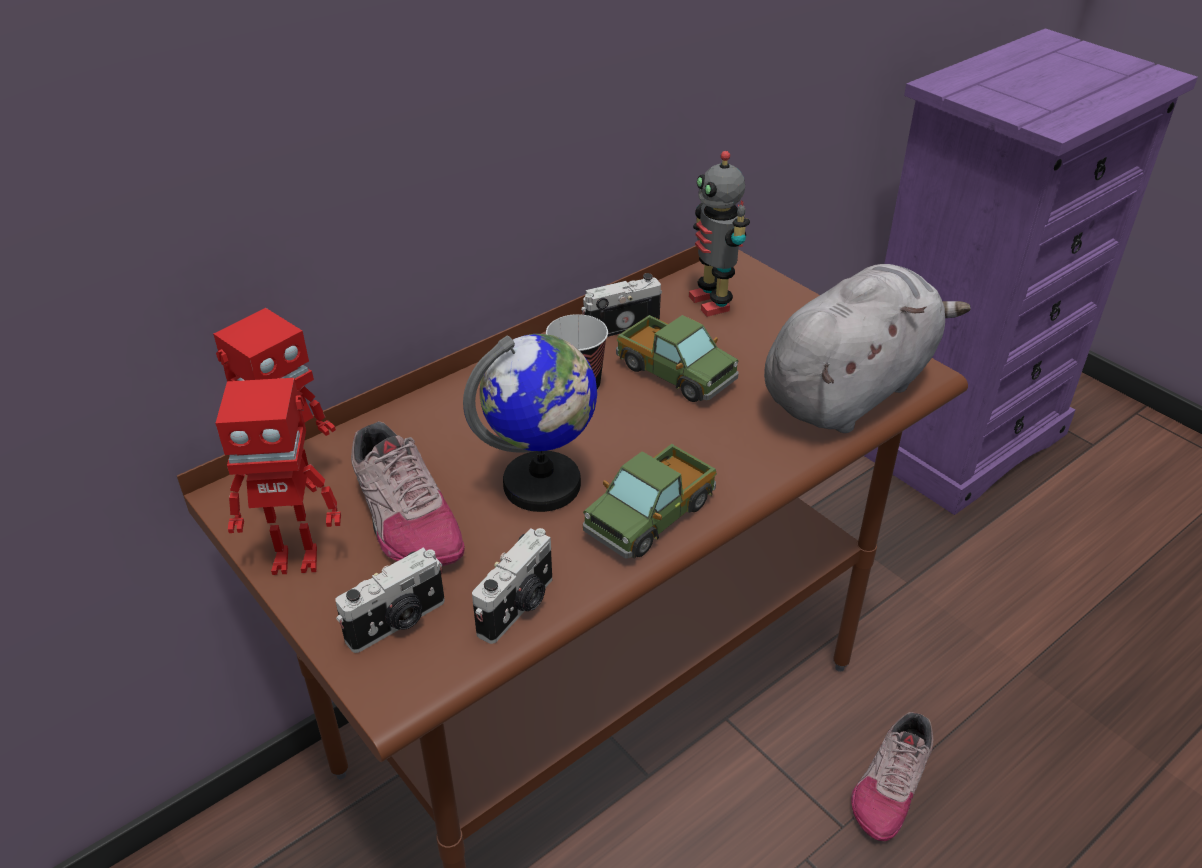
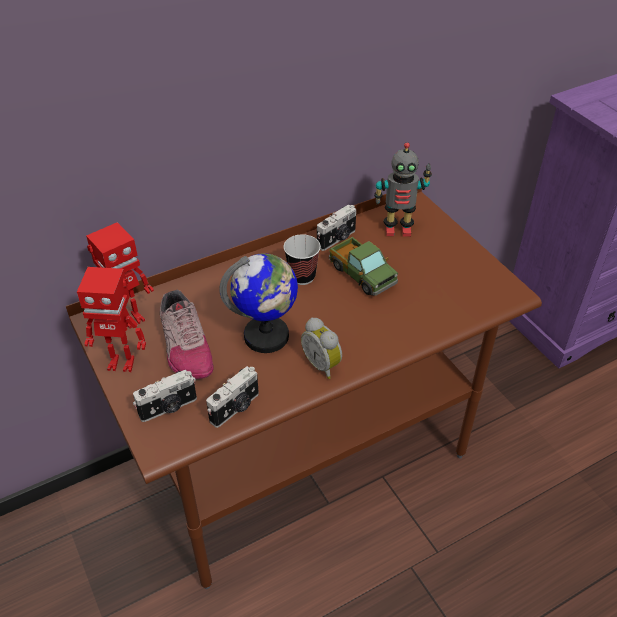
camera: 10 degrees right, 5 degrees up
camera [581,273,662,337] -> camera turned 150 degrees clockwise [317,204,356,251]
toy truck [583,444,717,558] -> alarm clock [301,318,342,379]
toy robot [689,151,750,317] -> toy robot turned 75 degrees counterclockwise [374,142,432,237]
grey plush toy [764,264,971,433] -> none
shoe [851,712,933,841] -> none

